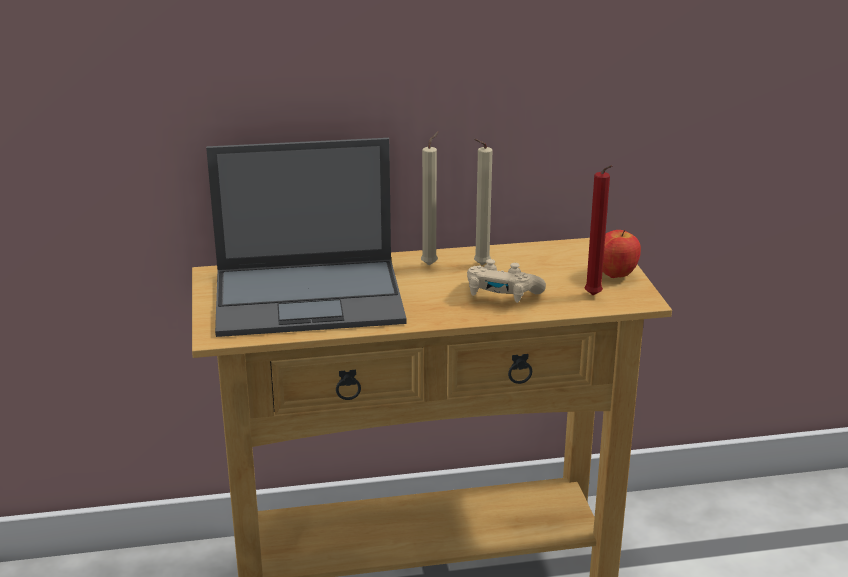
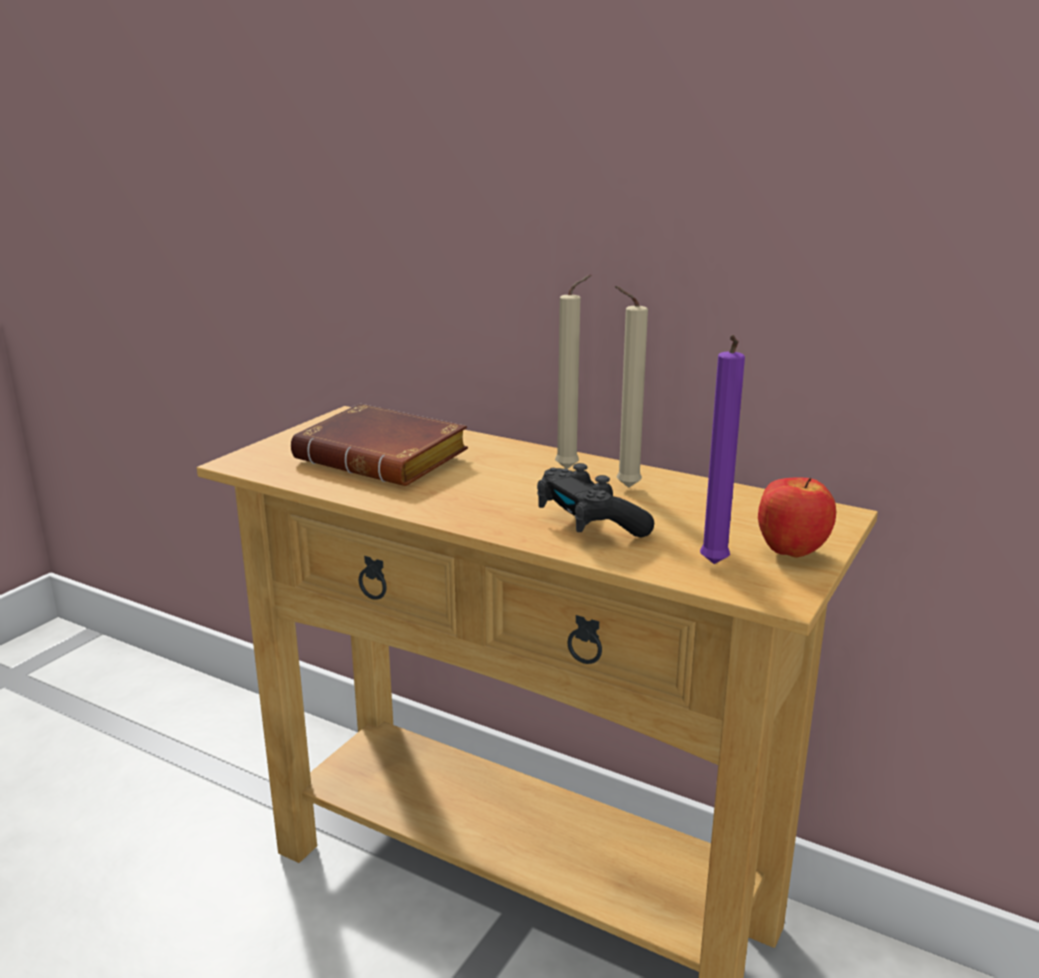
camera: 40 degrees right, 5 degrees down
laptop [206,138,407,337] -> brown book [291,404,468,486]
beige game controller [467,259,546,303] -> black game controller [537,463,654,538]
red candle [585,165,612,295] -> purple candle [700,335,745,564]

